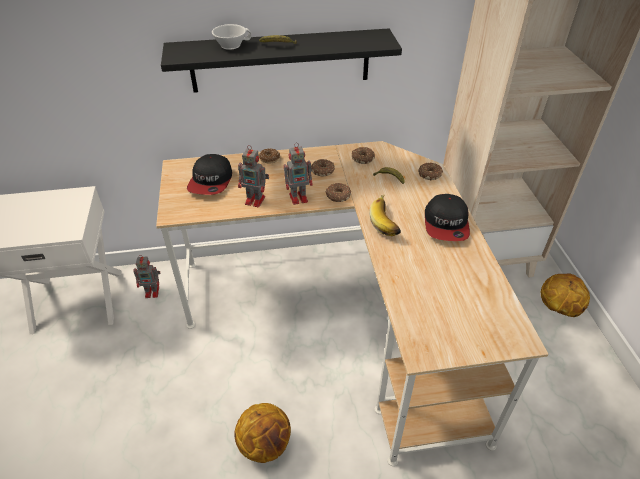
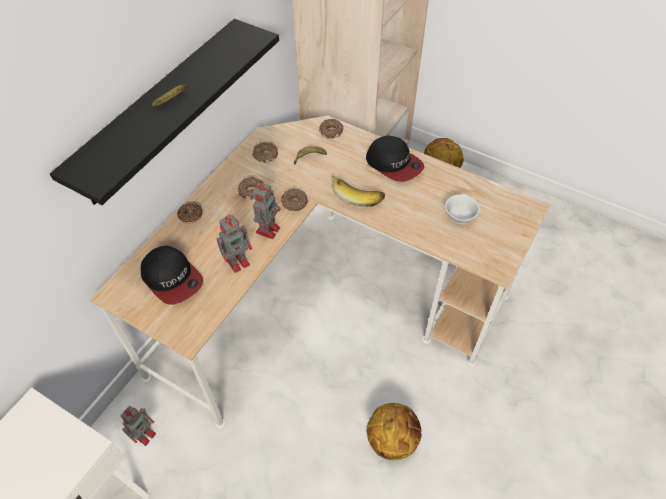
camera: 50 degrees left, 10 degrees up
white cup [212,24,252,50] -> white cup moved to [445,193,480,224]

